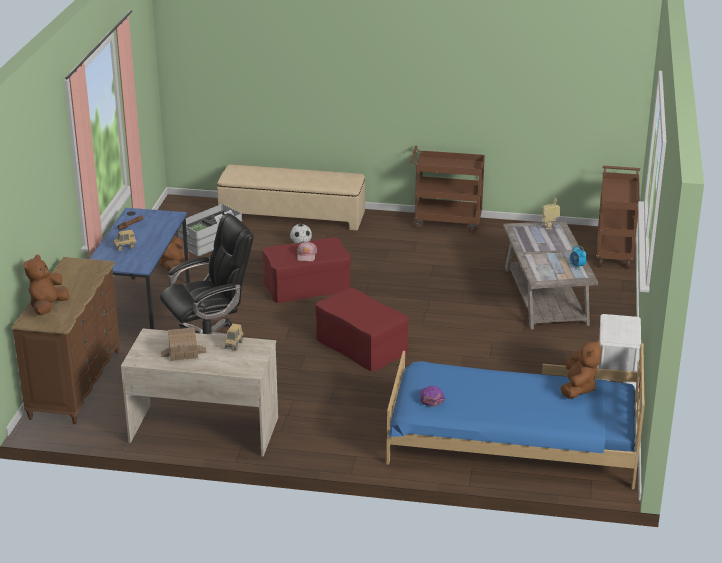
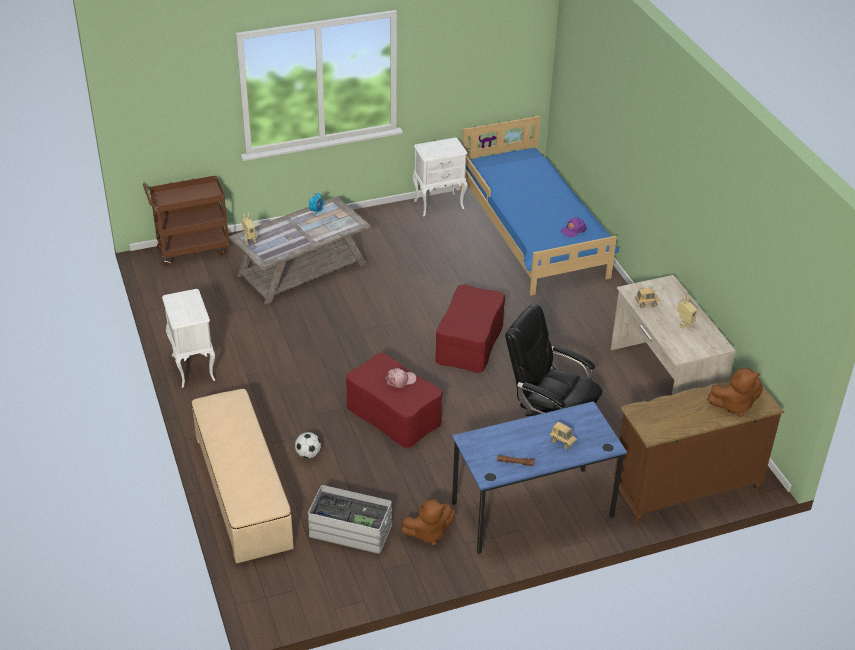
camera: 120 degrees left, 10 degrees up
toy house [161,327,207,361] -> toy robot [677,295,697,330]
brown cart [410,146,485,233] -> white nightstand [162,289,216,388]
brown plush toy [560,340,602,399] -> none

